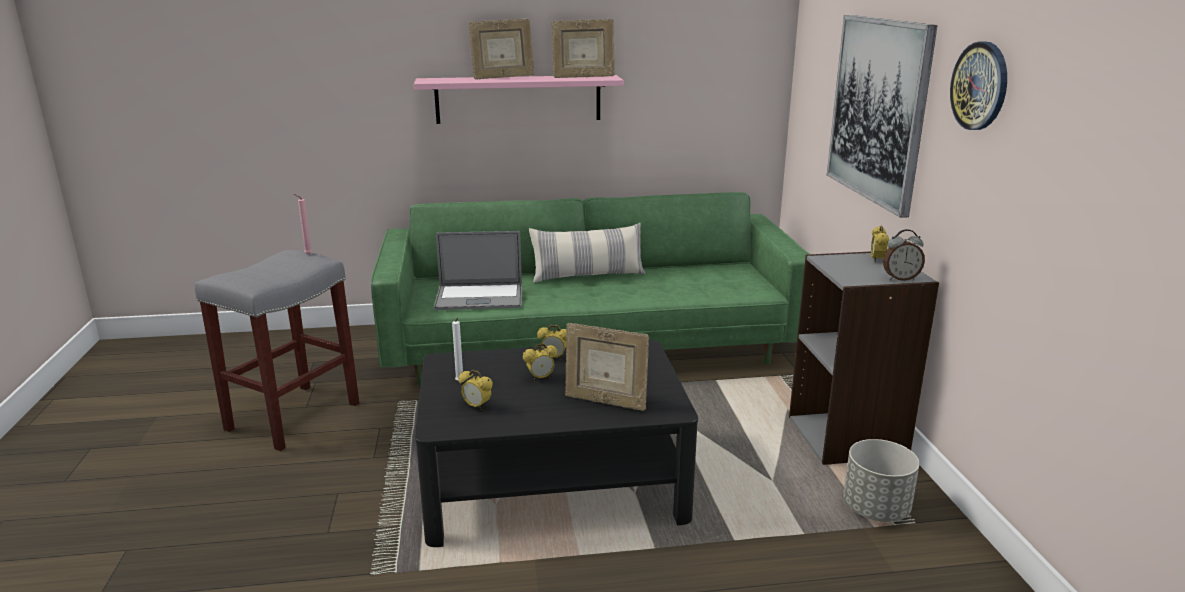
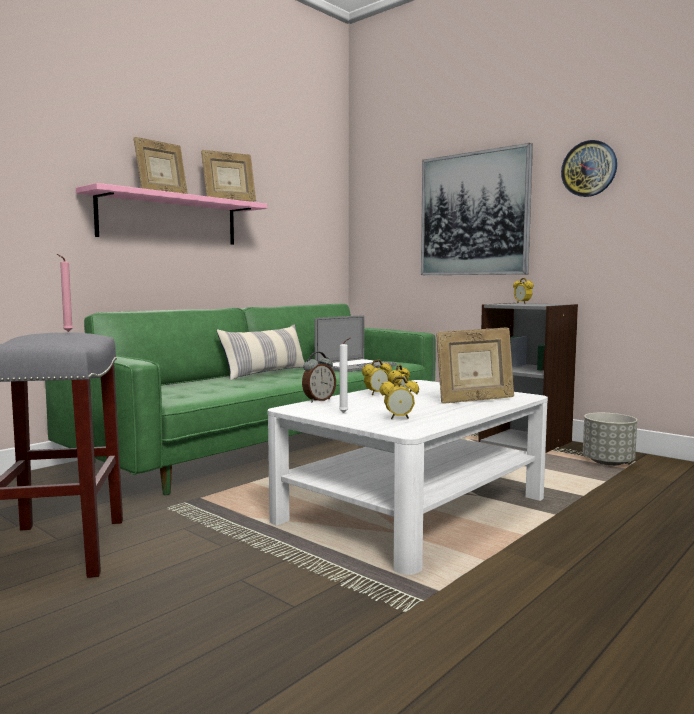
camera: 40 degrees left, 15 degrees down
black coffee table [415,340,698,547] -> white coffee table [268,380,548,575]
laptop [434,231,522,310] -> laptop moved to [314,315,397,372]
alarm clock [883,229,925,281] -> alarm clock moved to [302,352,336,402]

